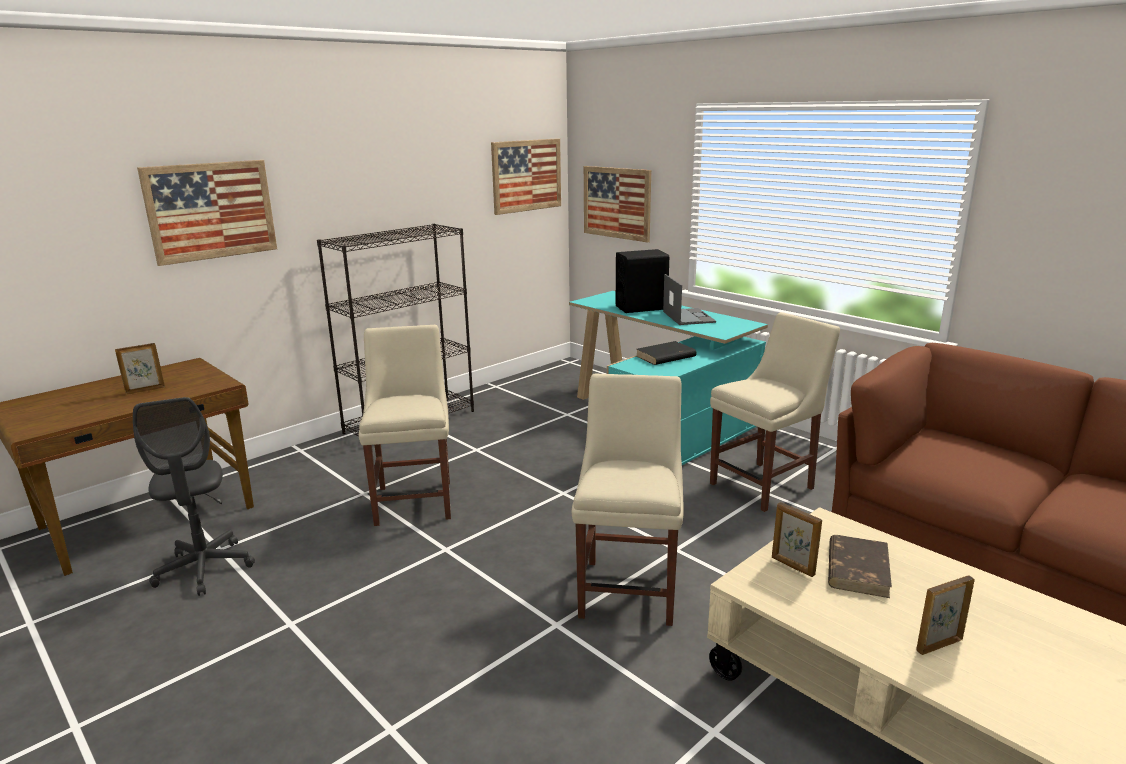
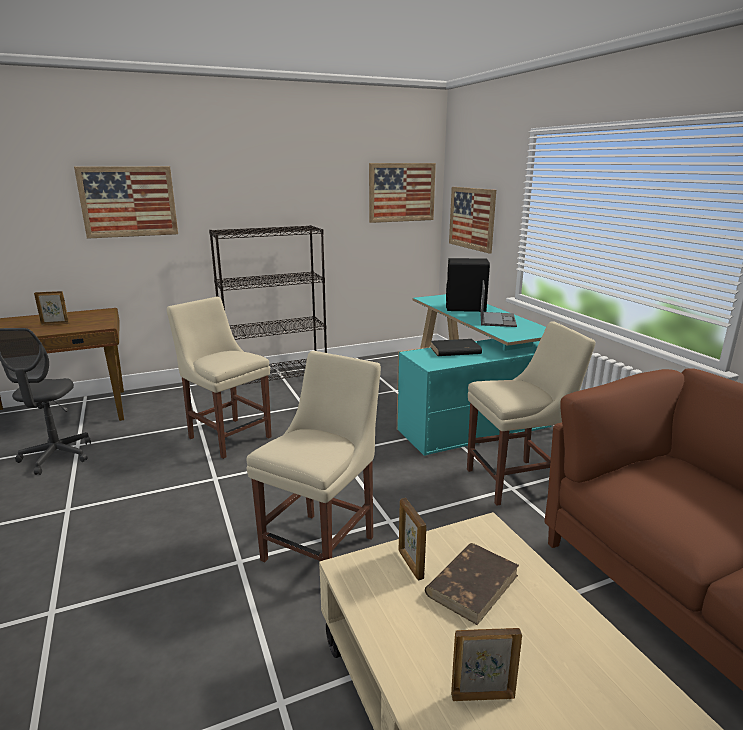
camera: 20 degrees right, 0 degrees up
beige chair [359,325,451,526] -> beige chair turned 60 degrees counterclockwise [167,297,272,459]

